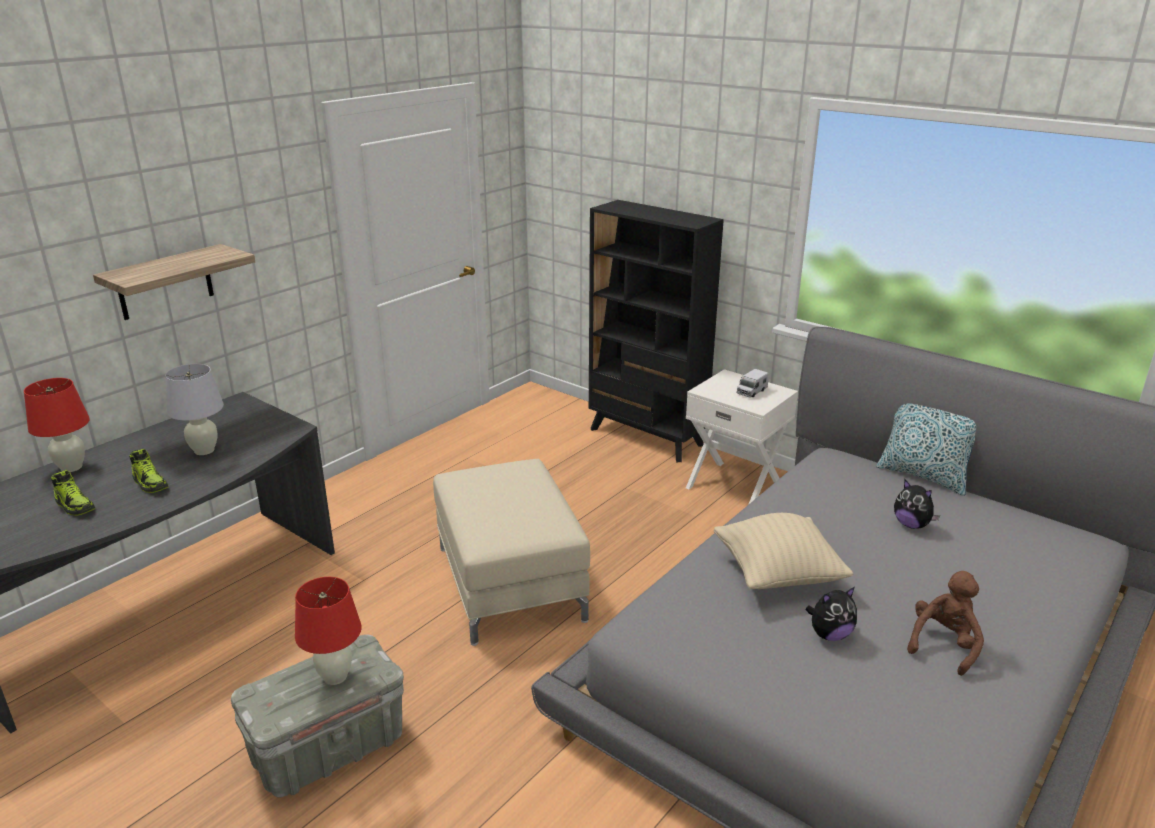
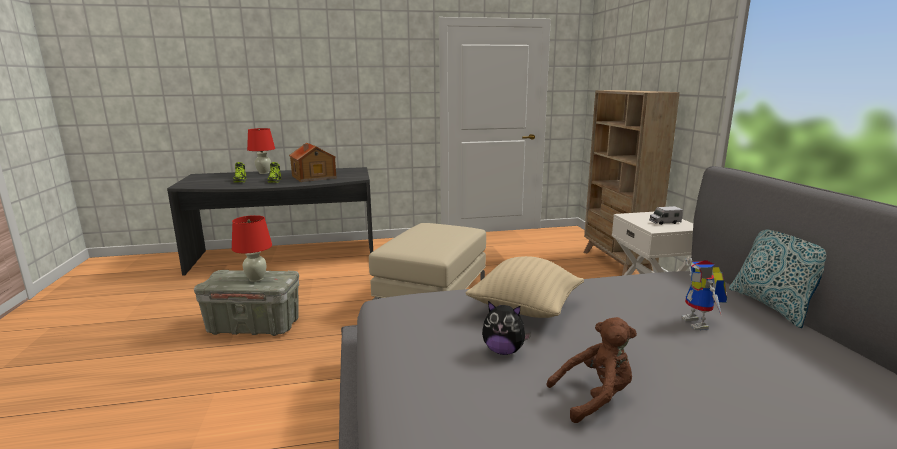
camera: 40 degrees right, 10 degrees down
shelf [93,244,255,320] -> none
white table lamp [165,364,224,455] -> toy house [289,143,336,182]
black bookcase [589,200,724,462] -> beige bookcase [583,90,680,276]
plush toy [894,480,940,529] -> toy robot [681,258,727,330]

